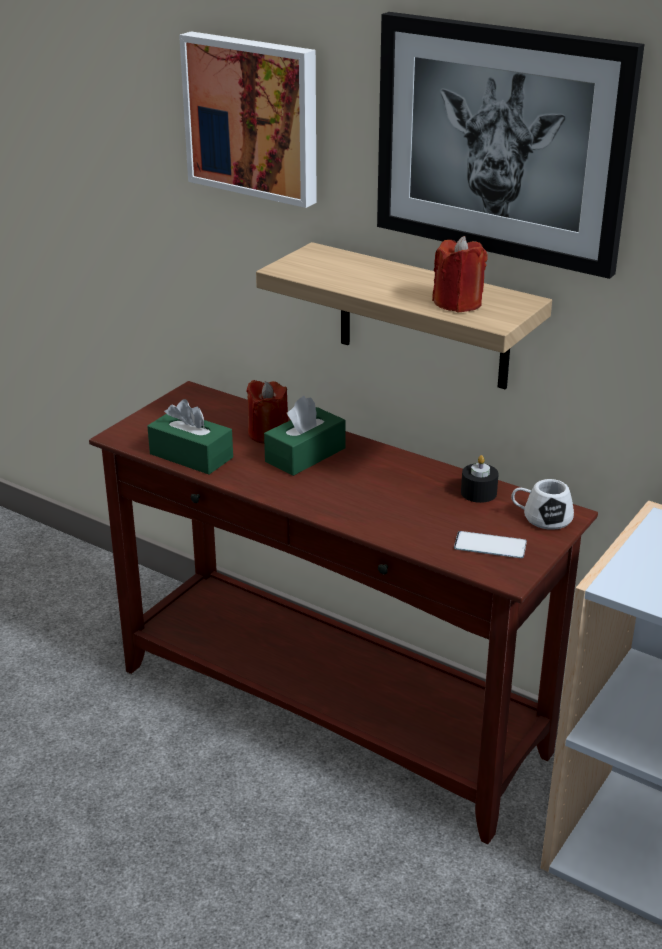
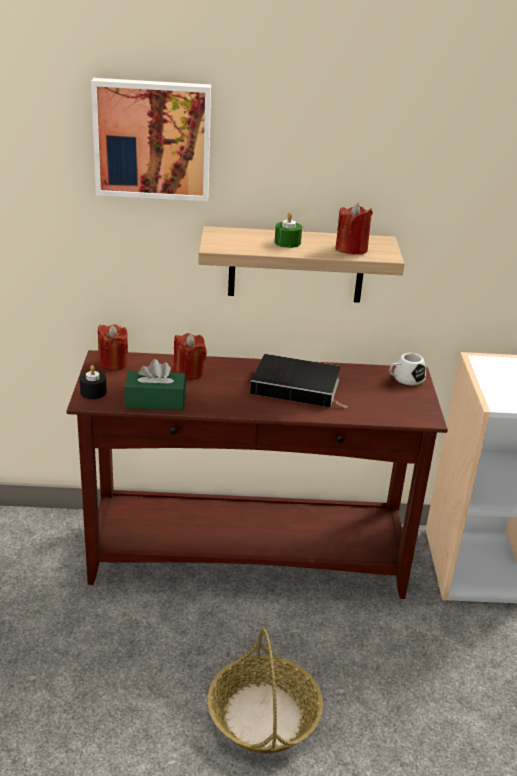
camera: 35 degrees left, 0 degrees up
green tissue box [264,396,346,476] -> none
picture [377,12,645,279] -> none
phone [454,531,527,558] -> none
black candle [461,455,499,503] -> black candle moved to [80,365,107,399]
none -> red candle [97,324,128,371]
none -> basket [207,628,323,753]
none -> book [250,354,347,408]
none -> green candle [275,212,302,248]

